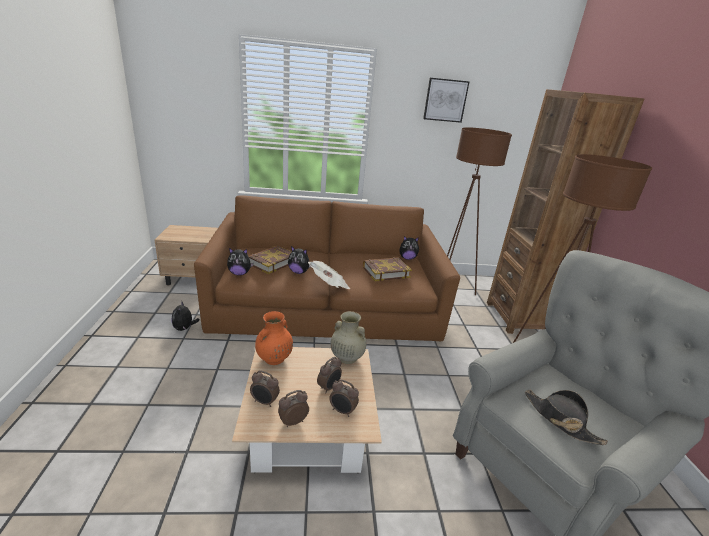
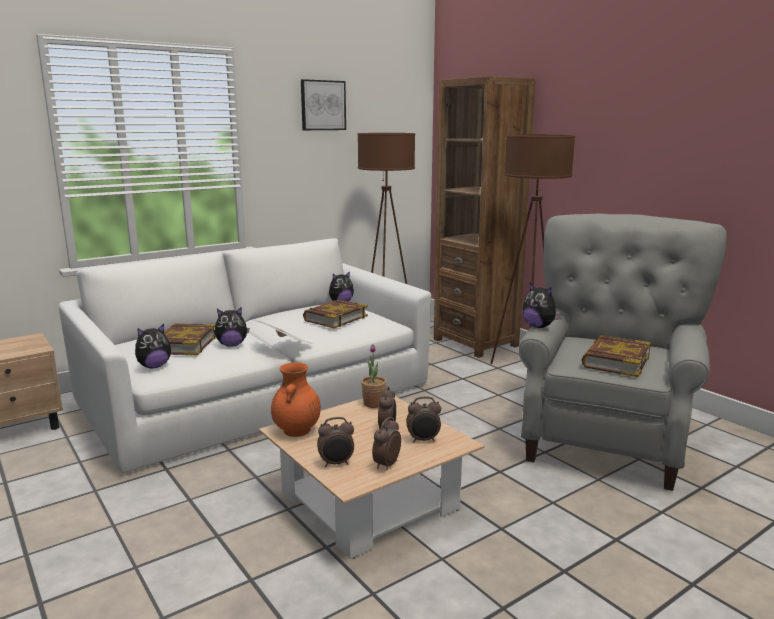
camera: 30 degrees left, 10 degrees down
plush toy [172,302,200,331] -> plush toy moved to [523,283,562,328]
brown sofa [194,195,460,341] -> white sofa [59,238,431,473]
beige vase [330,311,366,364] -> potted plant [361,344,386,408]
black hat [524,389,608,445] -> book [582,335,651,377]

